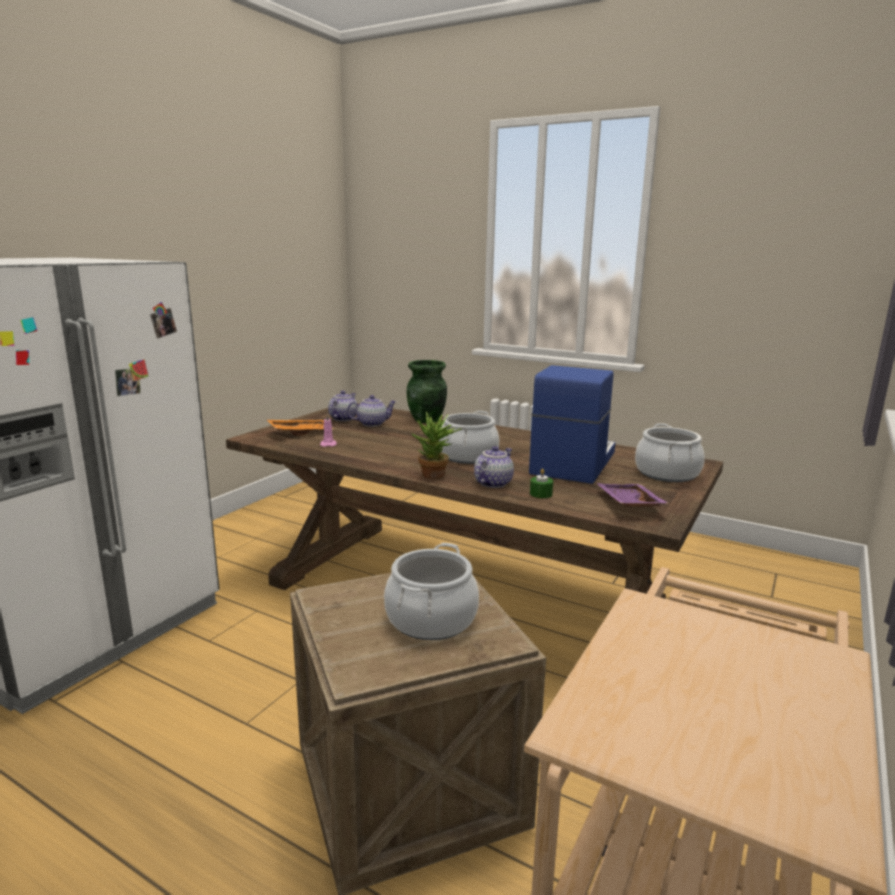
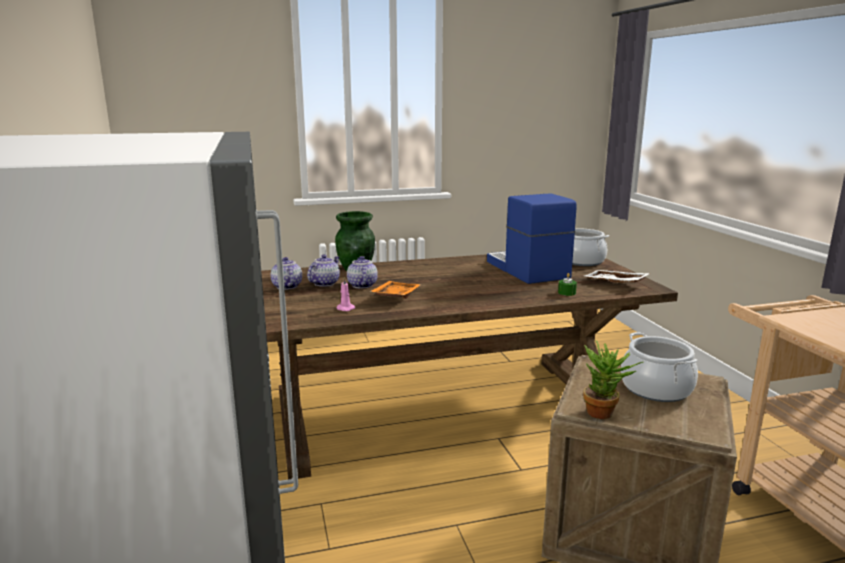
camera: 45 degrees left, 0 degrees up
orange tray [267,420,334,436] -> orange tray moved to [370,281,421,299]
potted plant [411,412,462,479] -> potted plant moved to [583,340,643,419]
cooking pot [439,411,499,464] -> none
teapot [474,446,514,488] -> teapot moved to [347,256,378,289]
purple tray [597,483,668,507] -> white tray [585,270,651,283]

